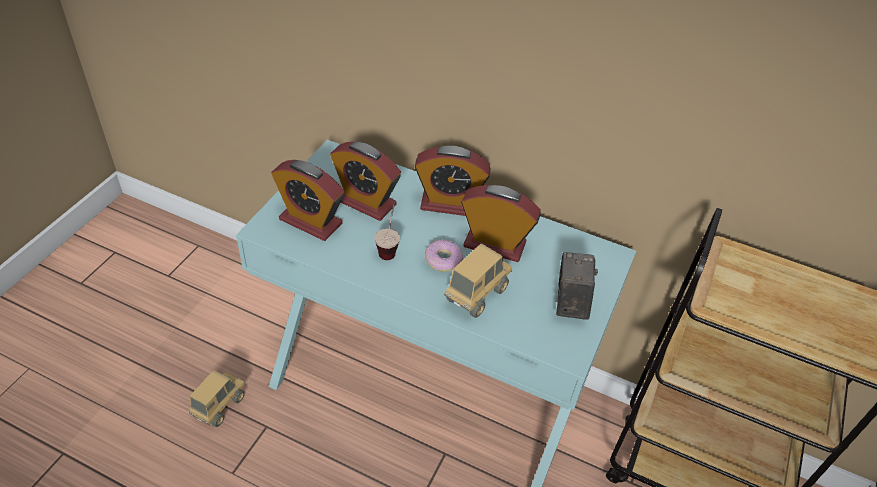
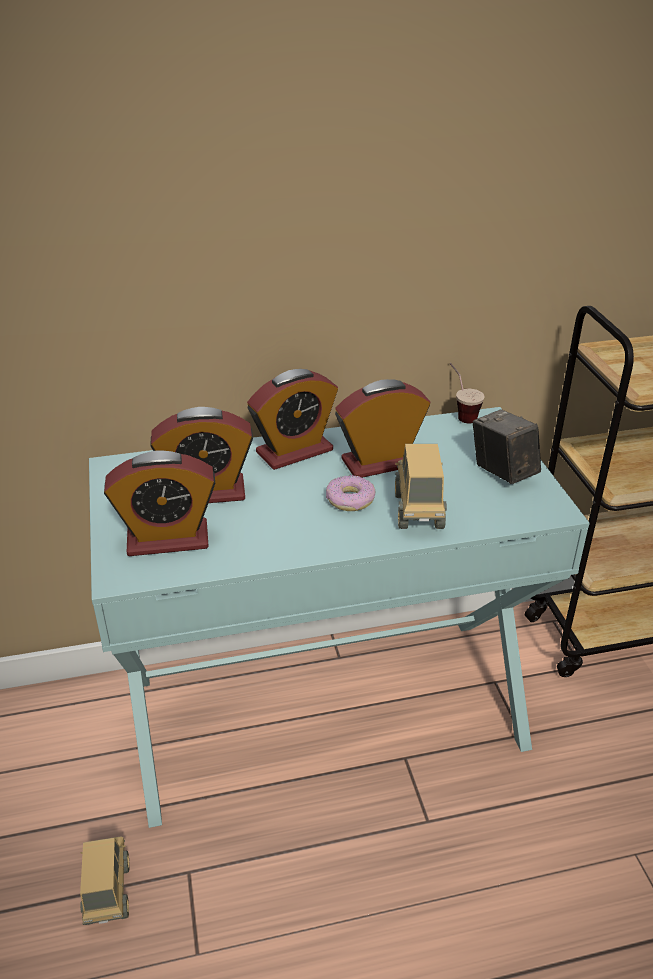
camera: 35 degrees left, 10 degrees down
cup [375,202,400,260] -> cup moved to [450,363,485,423]

